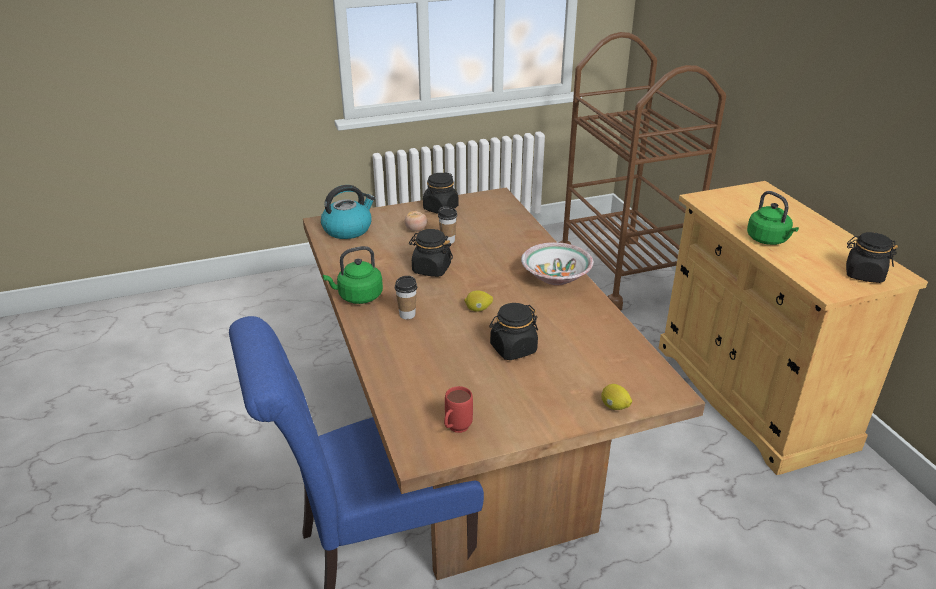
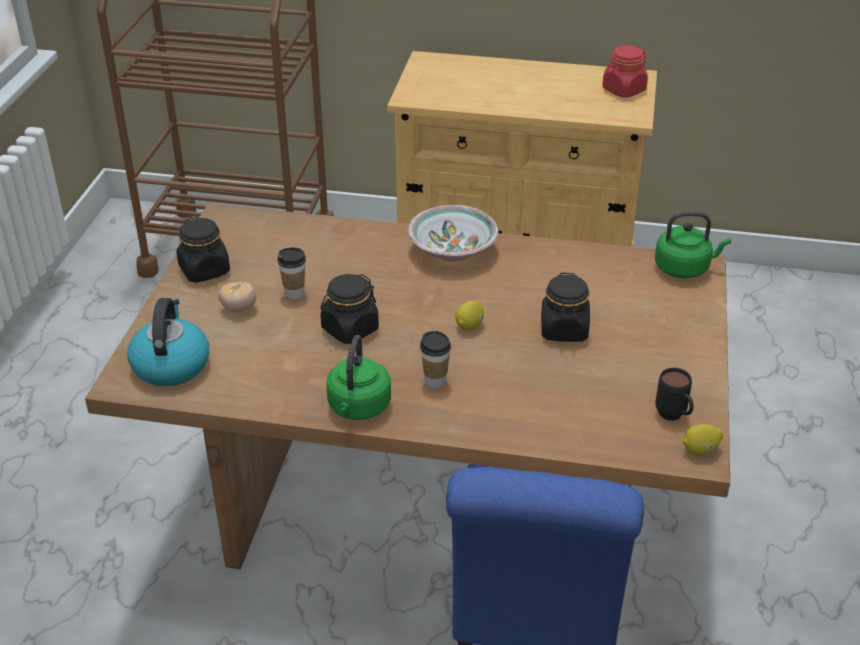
camera: 60 degrees left, 5 degrees up
red mug [444,386,473,433] -> black mug [655,368,694,421]
lemon [601,384,632,410] -> lemon moved to [683,424,723,456]
green kettle [747,191,799,245] -> green kettle moved to [655,211,731,278]
black jar [846,232,898,283] -> red jar [602,45,648,98]

